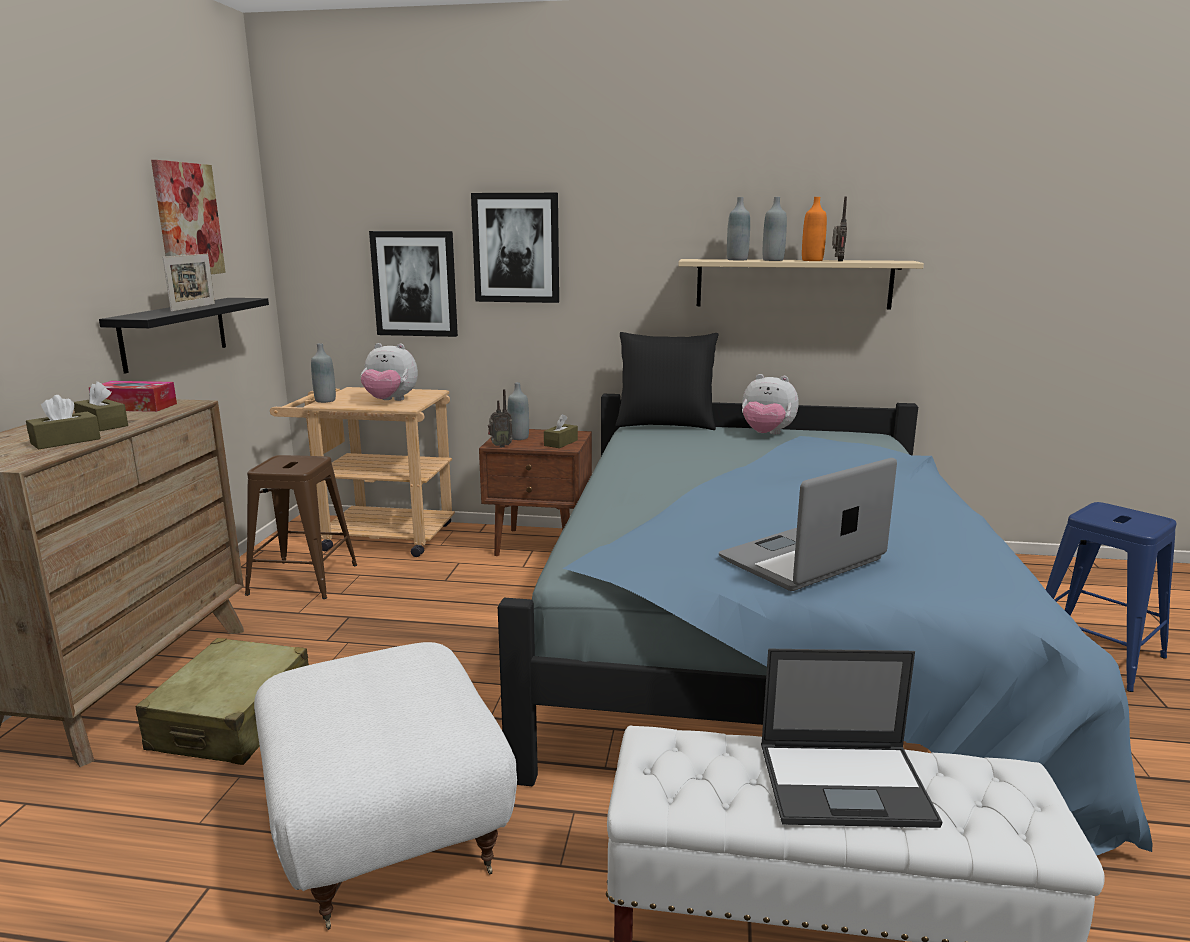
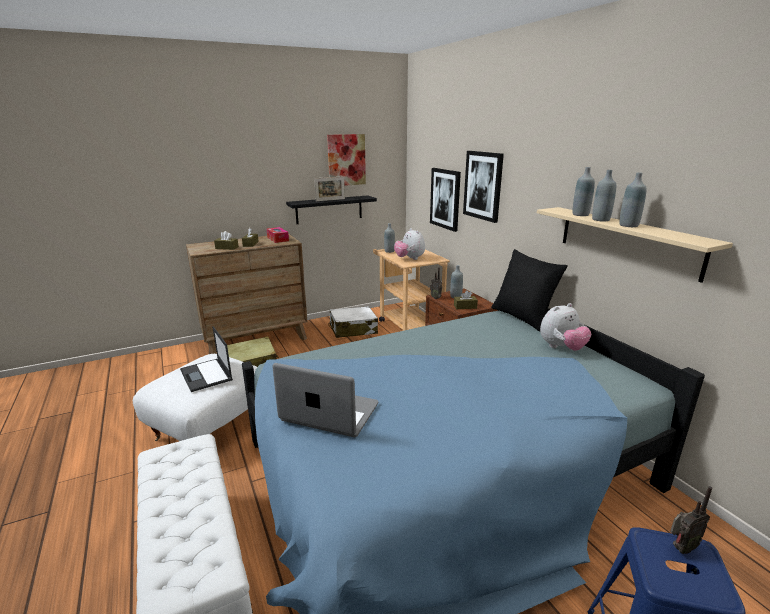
camera: 55 degrees right, 5 degrees up
brown stool [245,455,357,599] -> white suitcase [328,306,378,338]
plush toy [742,374,799,435] -> plush toy turned 105 degrees counterclockwise [540,303,592,351]
laptop [761,649,942,828] -> laptop moved to [180,326,233,392]
orange bottle [802,197,827,261] -> grey bottle [619,173,647,227]
radio [832,197,847,261] -> radio moved to [670,486,712,554]

